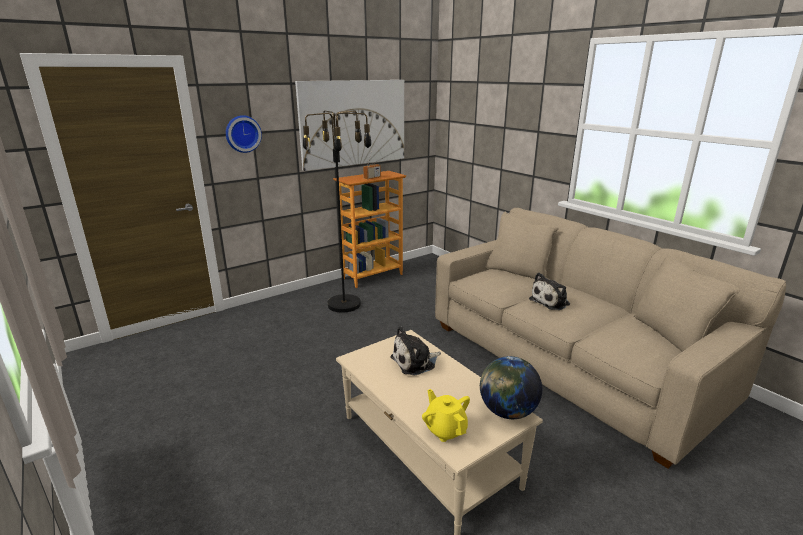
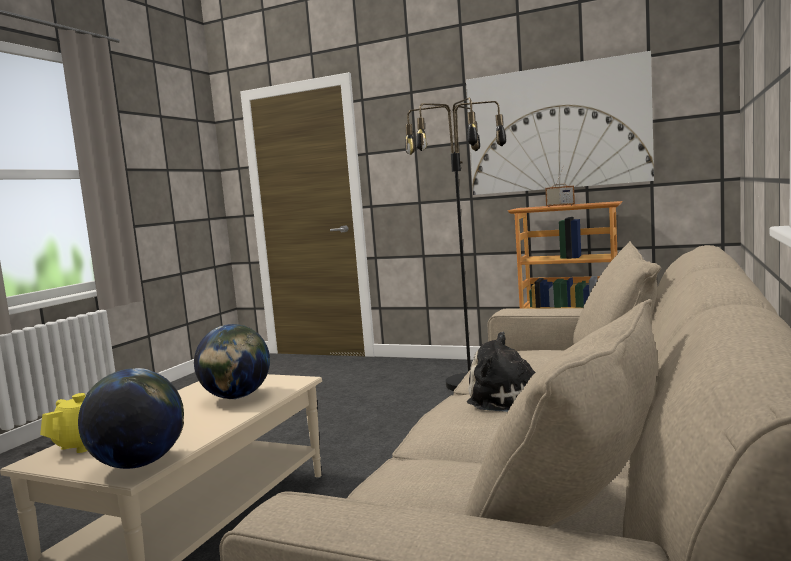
camera: 60 degrees right, 15 degrees down
wall clock [226,115,262,153] -> none
plush toy [391,326,441,375] -> globe [194,324,270,399]

